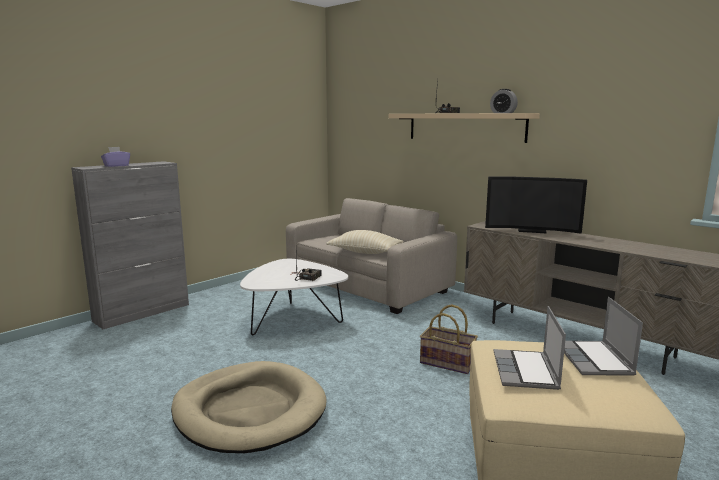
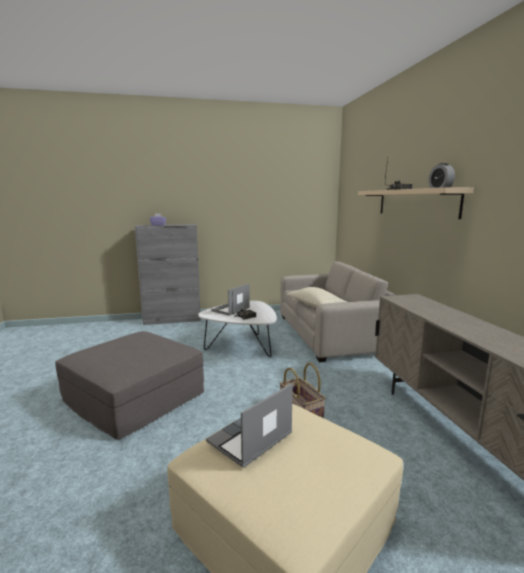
camera: 35 degrees right, 0 degrees up
beige dog bed [171,361,327,453] -> grey ottoman [55,331,204,440]
television [485,176,587,234] -> none
laptop [564,297,643,376] -> laptop moved to [211,284,250,316]

